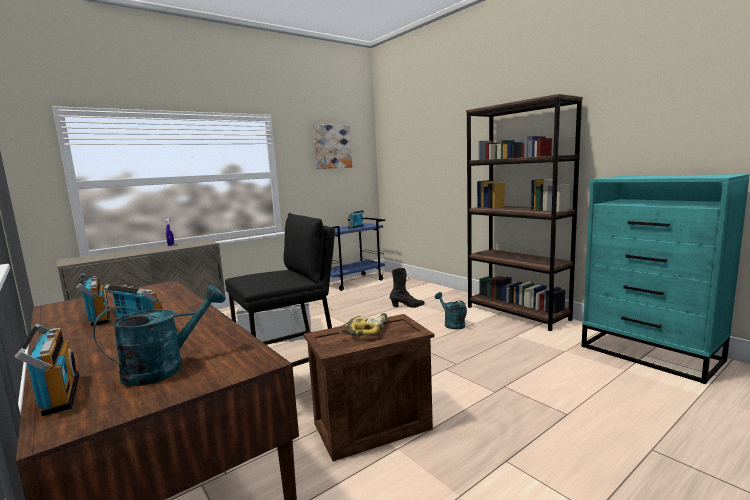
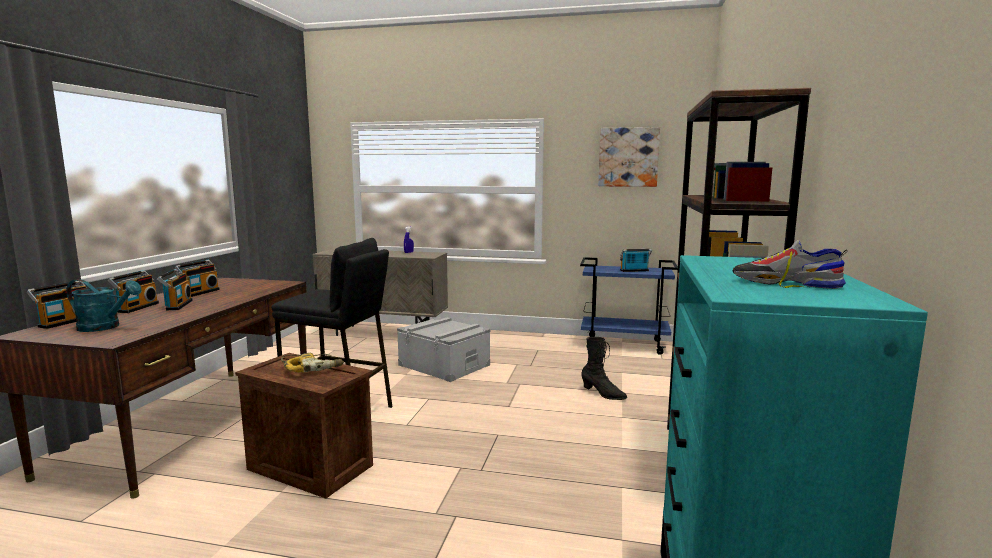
camera: 50 degrees right, 0 degrees up
turquoise watering can [435,292,467,329] -> none
none -> radio [108,270,159,313]
none -> shoe [733,240,848,289]

